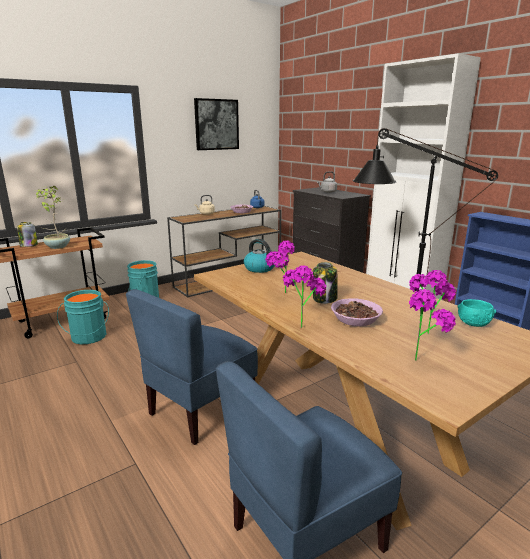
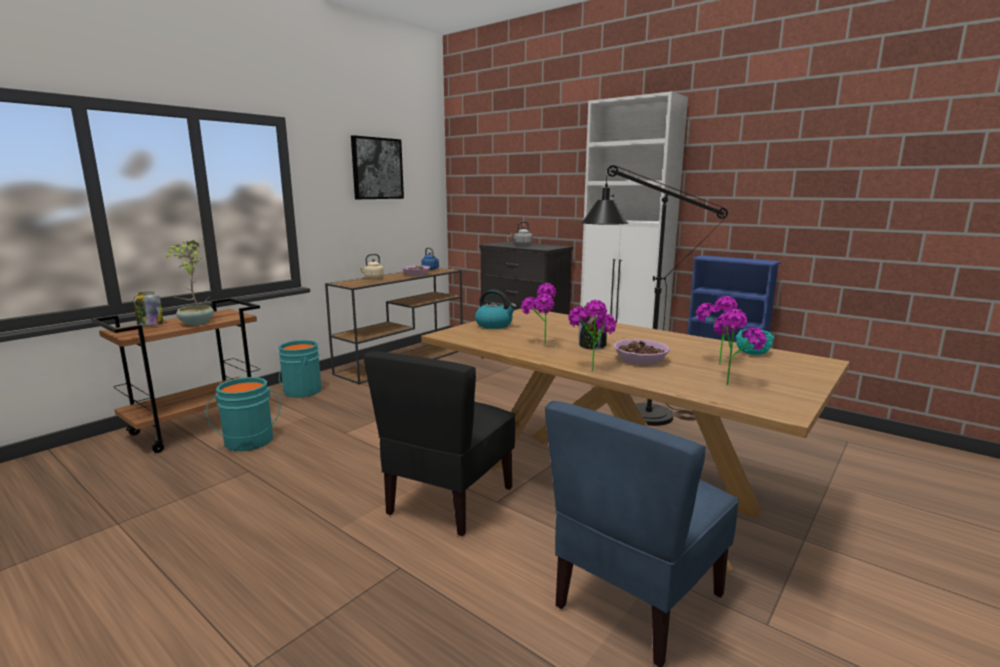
camera: 15 degrees left, 5 degrees down
blue chair [126,289,258,445] -> black chair [363,351,515,536]

